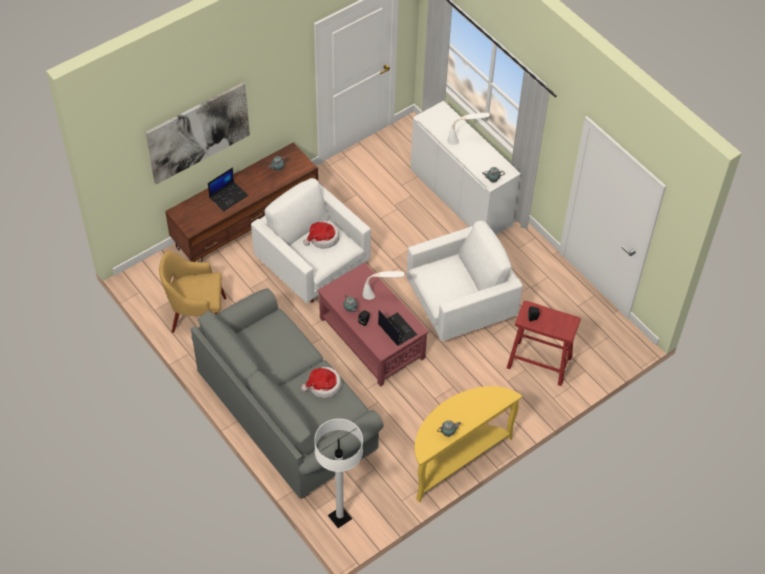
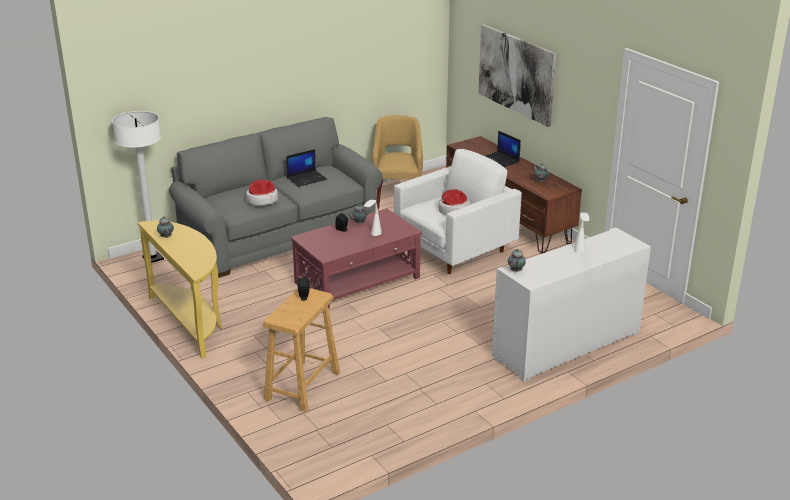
camera: 95 degrees right, 25 degrees down
laptop [378,310,417,346] -> laptop moved to [286,149,327,187]
white armchair [407,221,523,341] -> none
red stool [507,301,581,386] -> beige stool [263,288,340,412]

